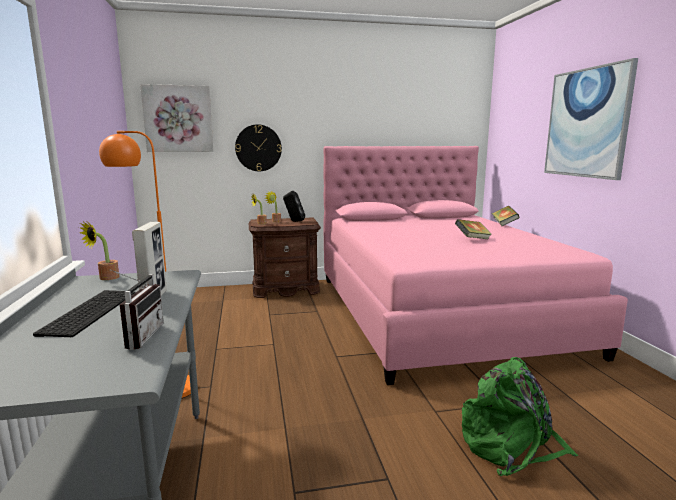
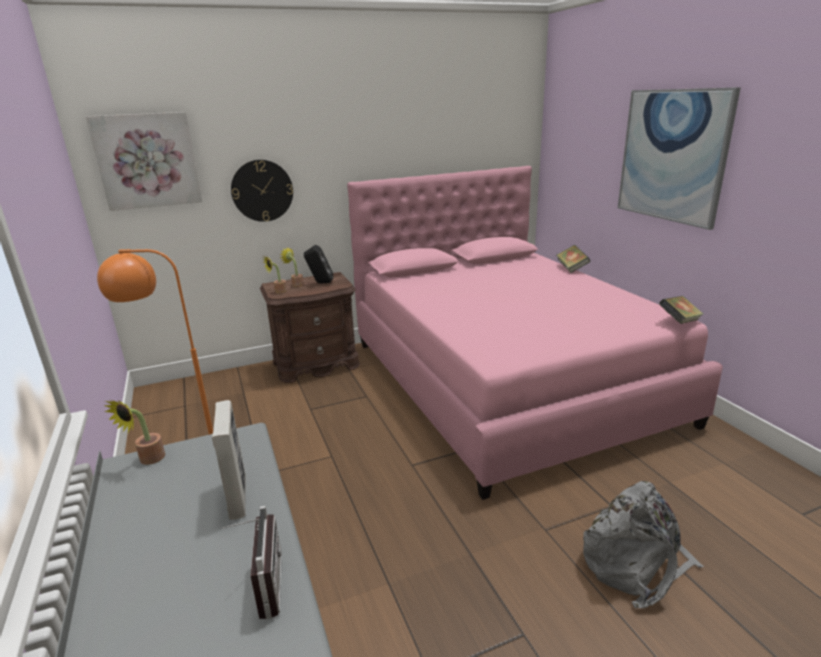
camera: 10 degrees left, 10 degrees up
keyboard [33,290,136,337] -> none
book [455,219,492,239] -> book moved to [659,296,704,324]
green backpack [462,357,579,477] -> grey backpack [583,481,704,608]

